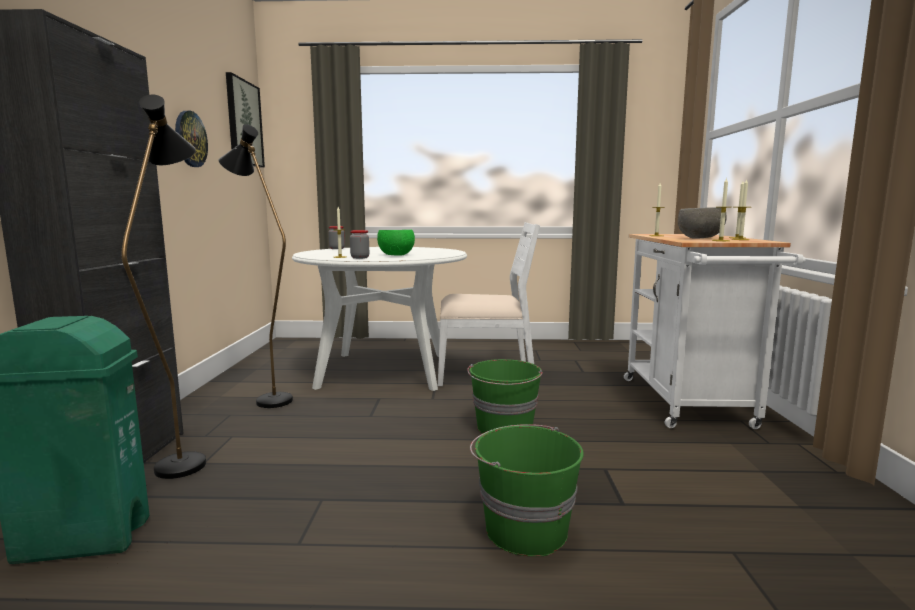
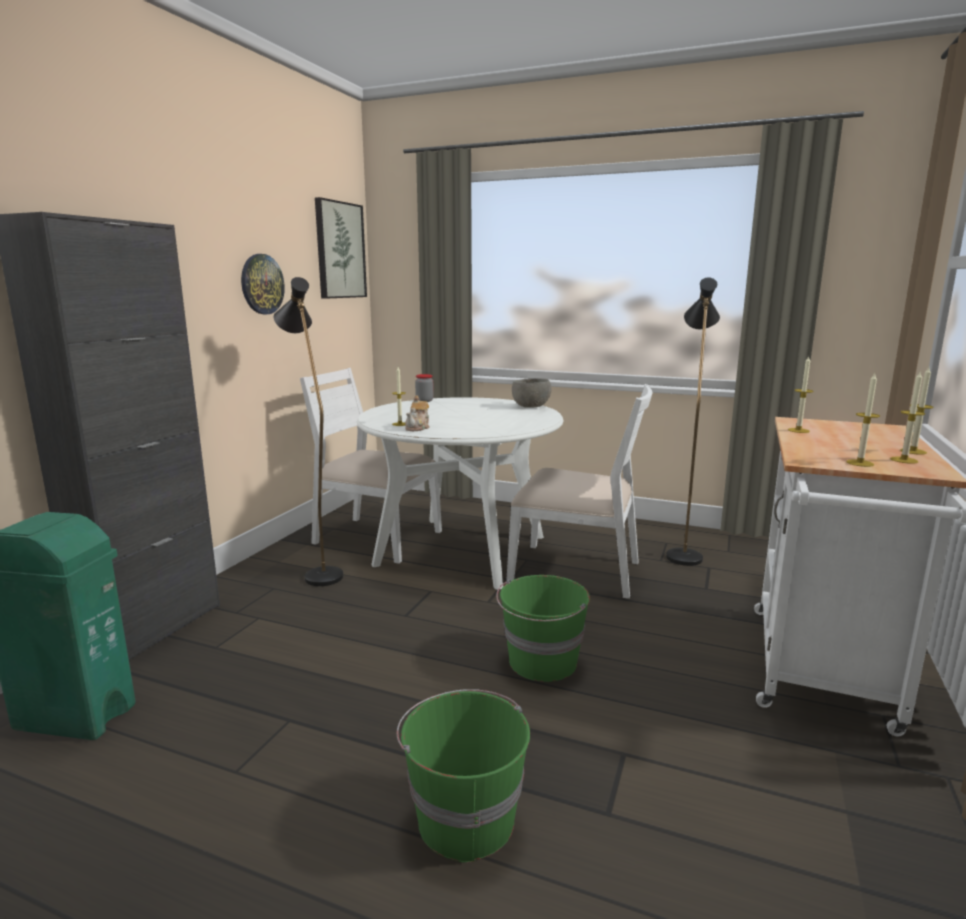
camera: 20 degrees right, 5 degrees up
black floor lamp [122,95,206,479] -> black floor lamp moved to [666,277,720,566]
jar [350,230,369,259] -> teapot [405,396,430,431]
green bowl [377,230,415,256] -> none
grey bowl [678,207,727,239] -> grey bowl moved to [512,378,552,408]
none -> white chair [300,368,442,564]

